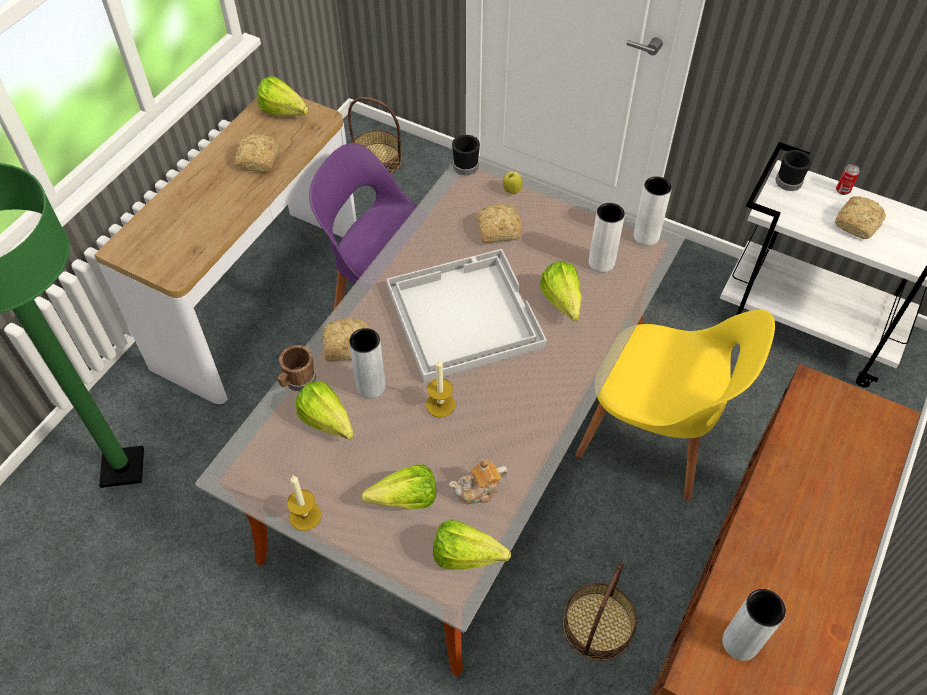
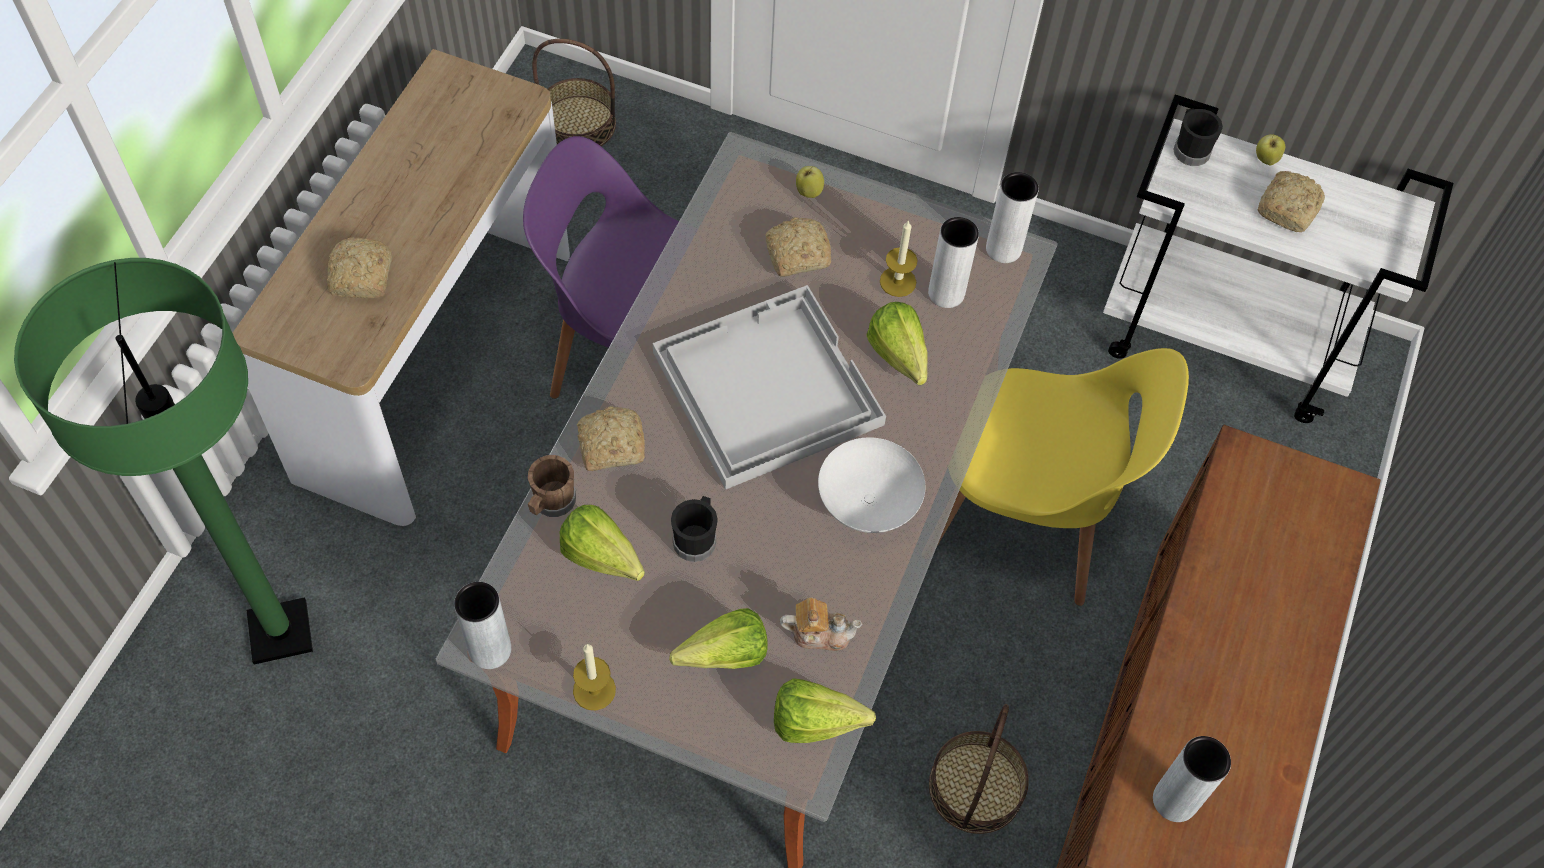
camera: 10 degrees left, 5 degrees up
bread [235,134,280,172] -> bread moved to [327,237,392,298]
lettuce [257,76,308,116] -> none
grey vase [349,328,386,399] -> grey vase moved to [454,582,511,669]
candle [426,360,455,418] -> candle moved to [880,220,918,297]
teapot [449,459,508,504] -> teapot turned 150 degrees counterclockwise [780,598,863,651]
black mug [452,135,480,175] -> black mug moved to [671,496,718,562]
can [836,164,860,195] -> apple [1256,134,1285,165]
none -> white bowl [818,437,926,533]

